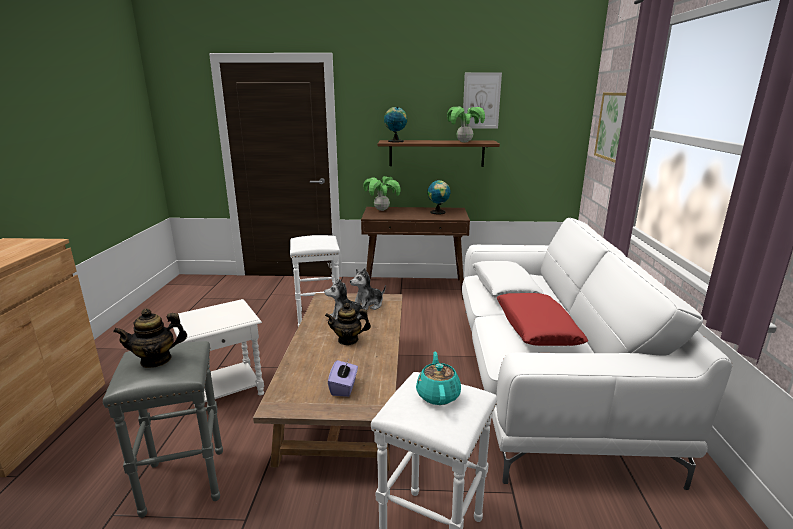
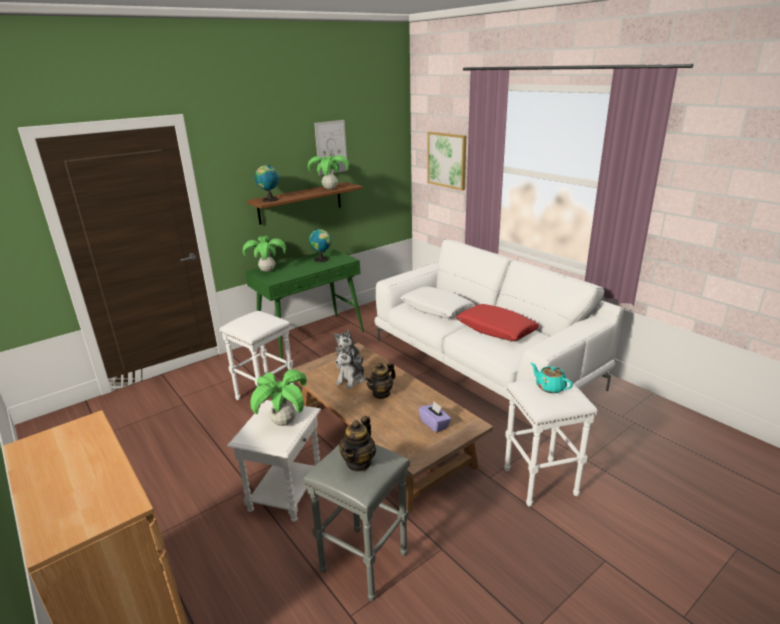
camera: 40 degrees left, 5 degrees up
brown console table [361,207,470,301] -> green console table [245,249,364,363]
none -> potted plant [250,369,307,426]

